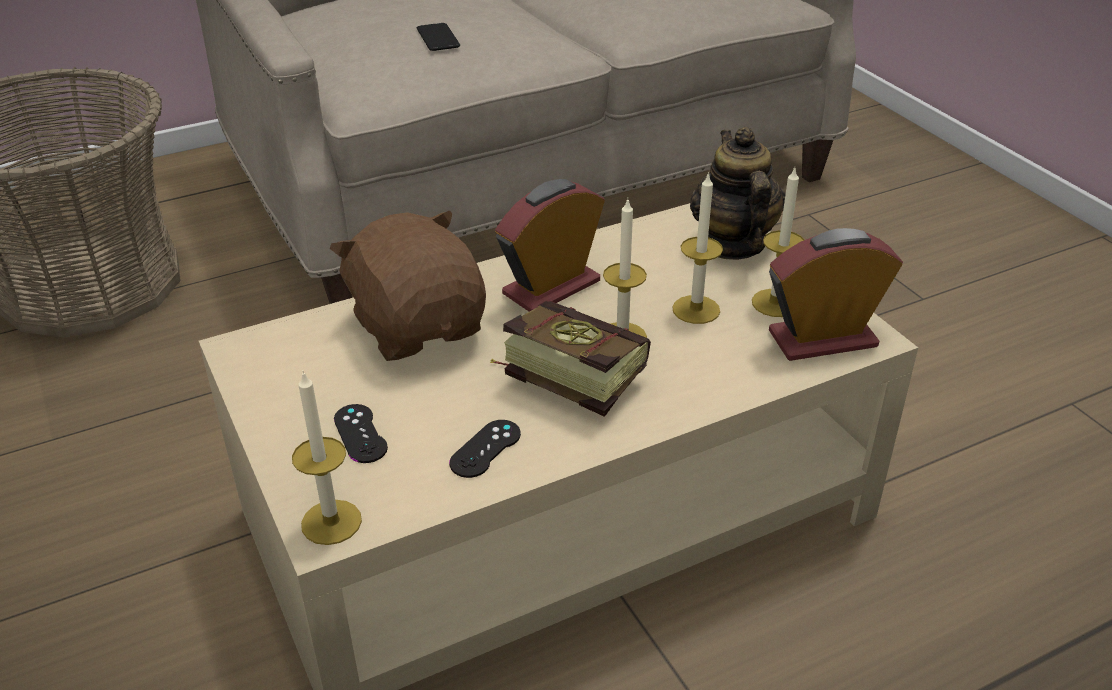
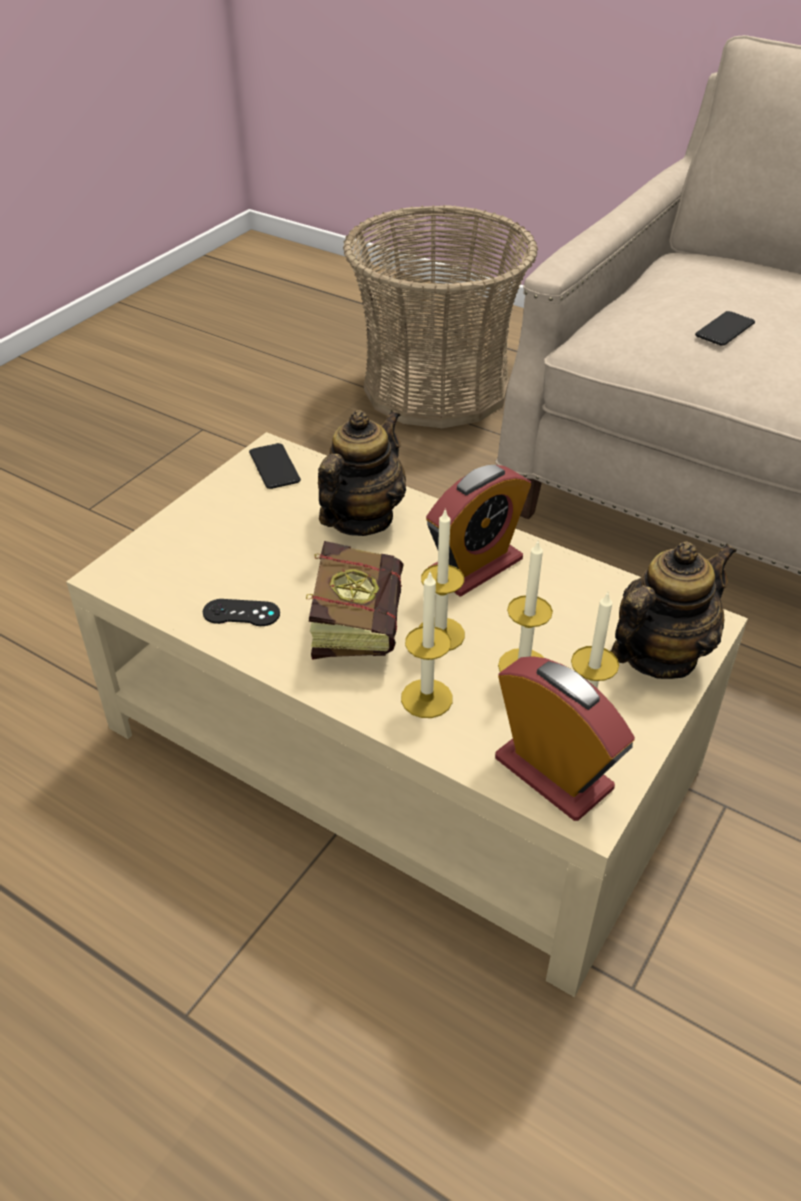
camera: 60 degrees right, 5 degrees up
candle [292,371,362,545] -> candle moved to [401,573,452,718]
brown plush toy [329,210,486,361] -> teapot [318,410,406,536]
black game controller [334,404,388,463] -> none
alarm clock [495,179,605,312] -> alarm clock turned 120 degrees clockwise [426,465,531,597]
none -> phone [249,443,301,489]

